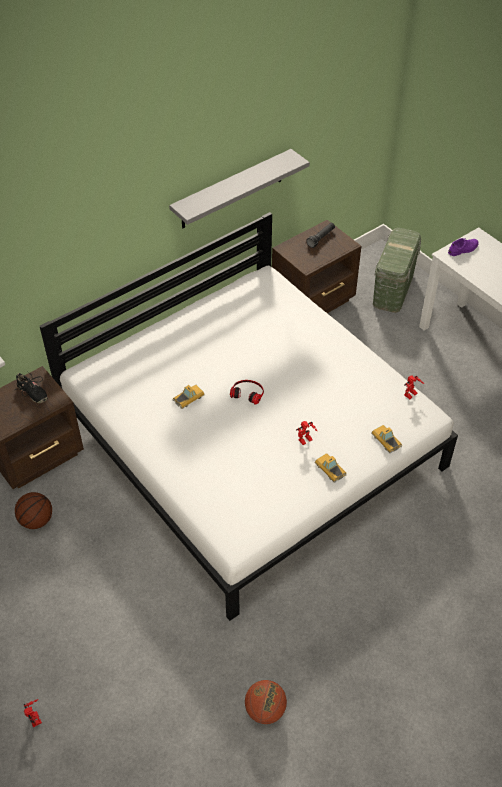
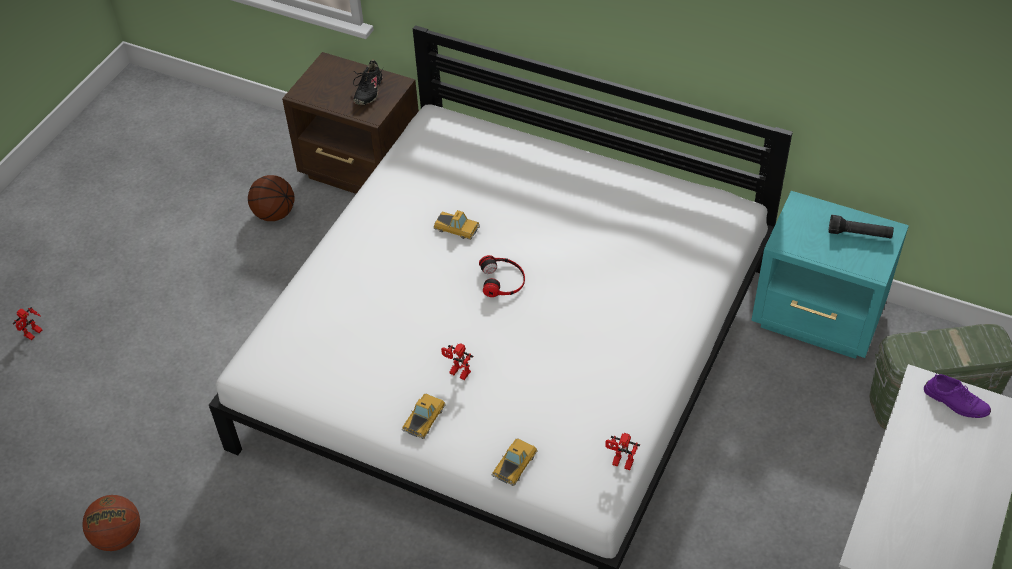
camera: 65 degrees right, 0 degrees up
grey shelf [169,149,310,228] -> none
brown nightstand [272,220,361,313] -> turquoise nightstand [751,191,909,359]

